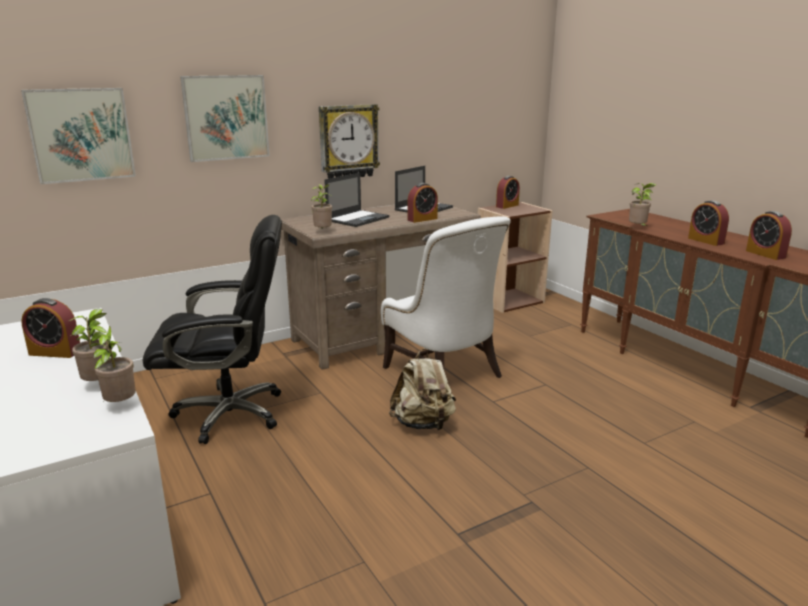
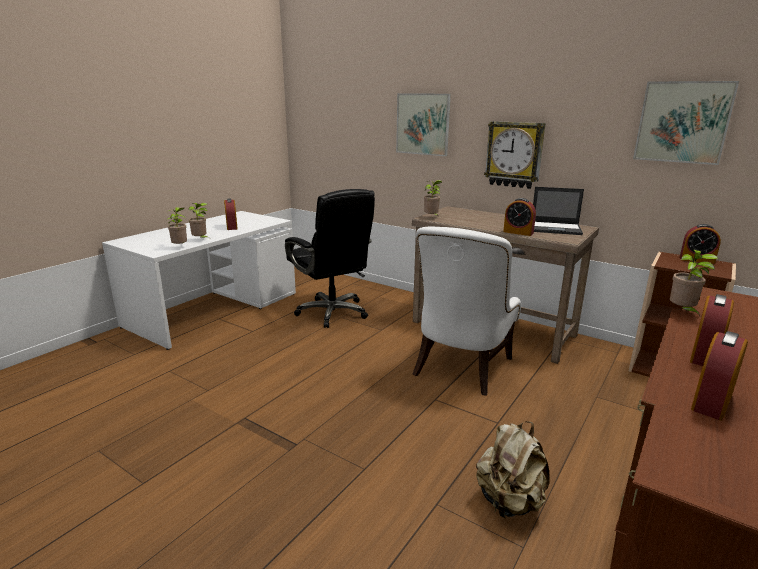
camera: 65 degrees right, 0 degrees up
picture [21,88,136,184] -> picture moved to [633,81,739,165]
laptop [324,173,389,227] -> none
beige backpack [389,348,456,430] -> beige backpack moved to [476,421,550,518]

